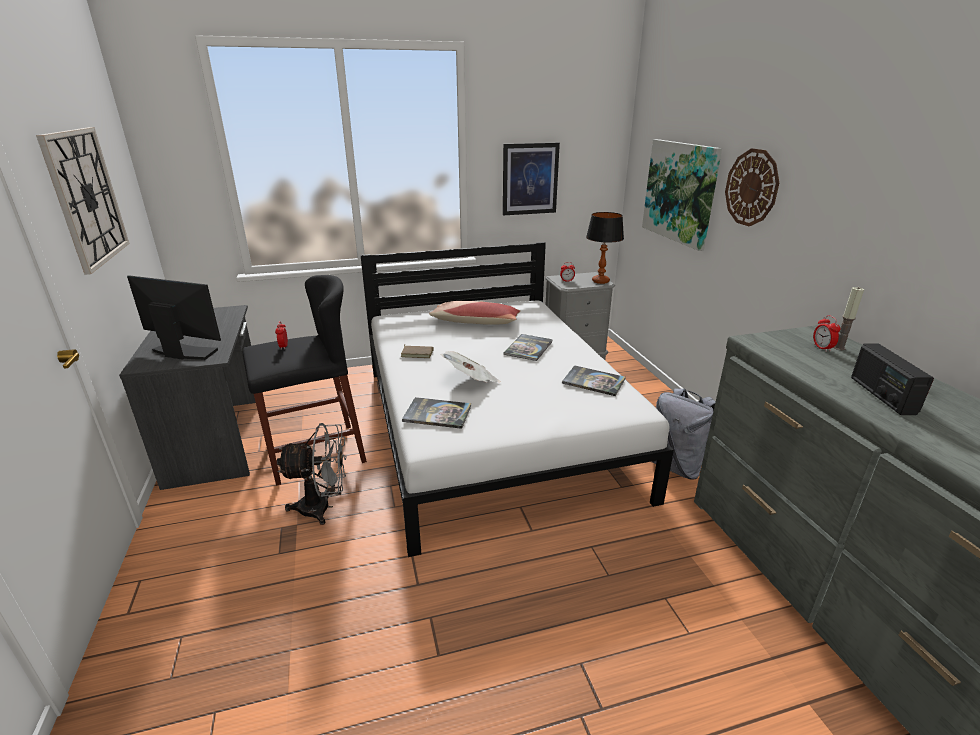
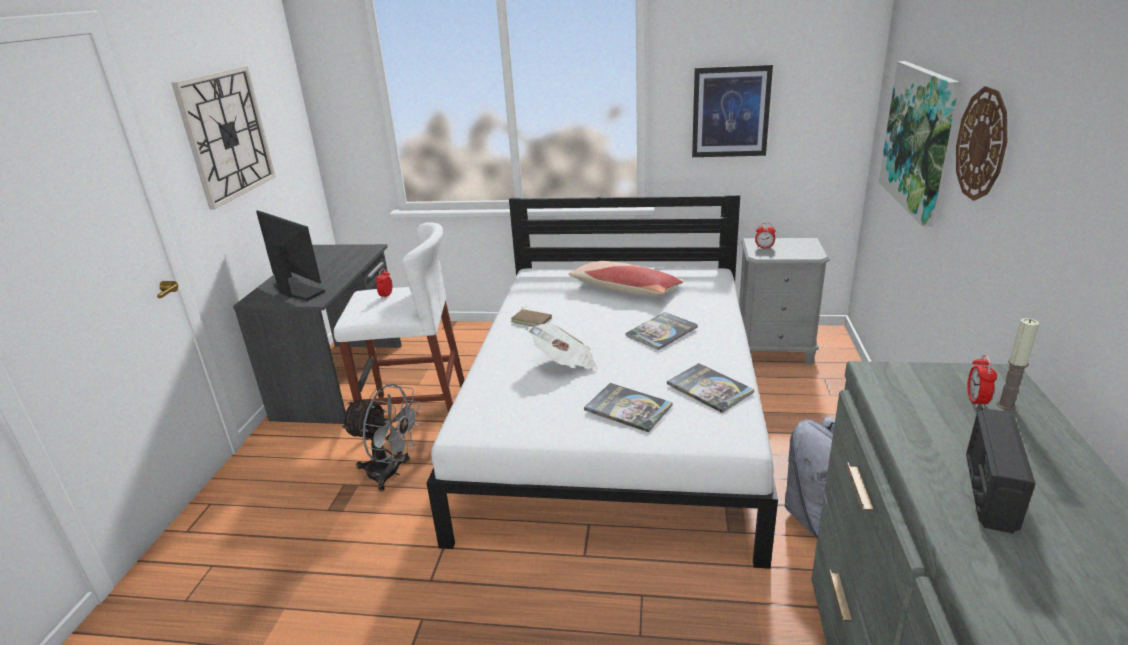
camera: 25 degrees right, 0 degrees up
black stool [243,275,367,486] -> white stool [334,222,464,440]
book [402,397,471,429] -> book moved to [584,383,673,432]
table lamp [586,212,624,284] -> none

